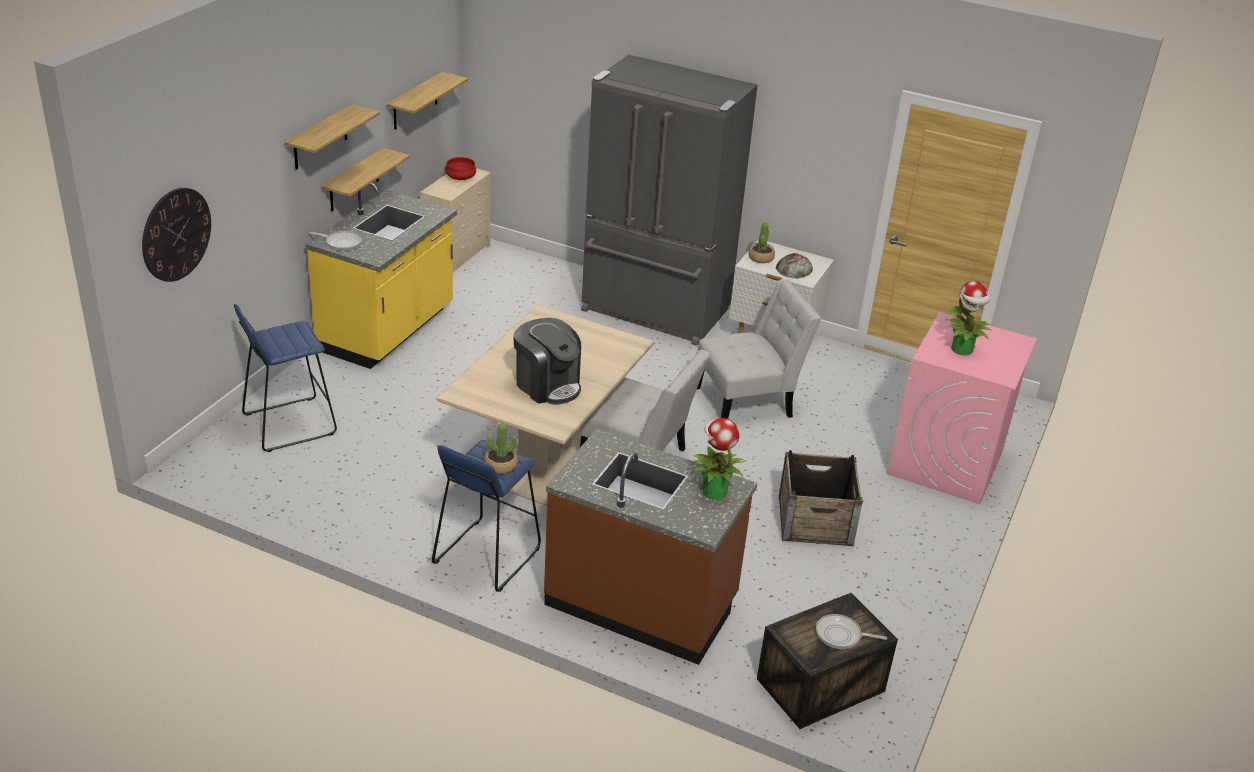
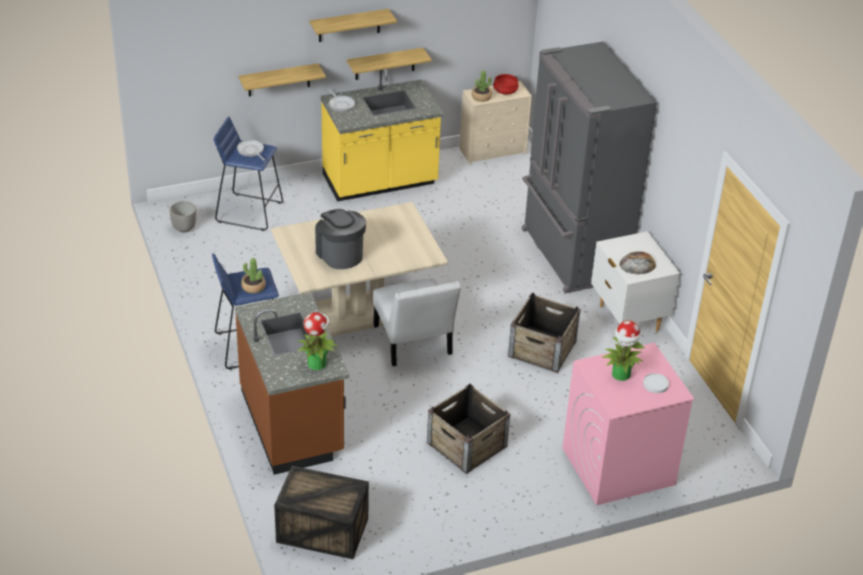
camera: 45 degrees right, 5 degrees up
wall clock [142,188,211,282] -> none
shelf [387,72,468,130] -> shelf moved to [238,63,326,97]
coffee machine [513,318,581,405] -> coffee machine turned 150 degrees clockwise [315,209,366,269]
white chair [697,279,821,419] -> crate [508,293,581,373]
potted plant [748,222,775,263] -> potted plant moved to [472,70,492,102]
frying pan [816,614,887,649] -> frying pan moved to [237,139,265,161]
none -> planter [169,201,196,232]
none -> white plate [643,373,669,393]

